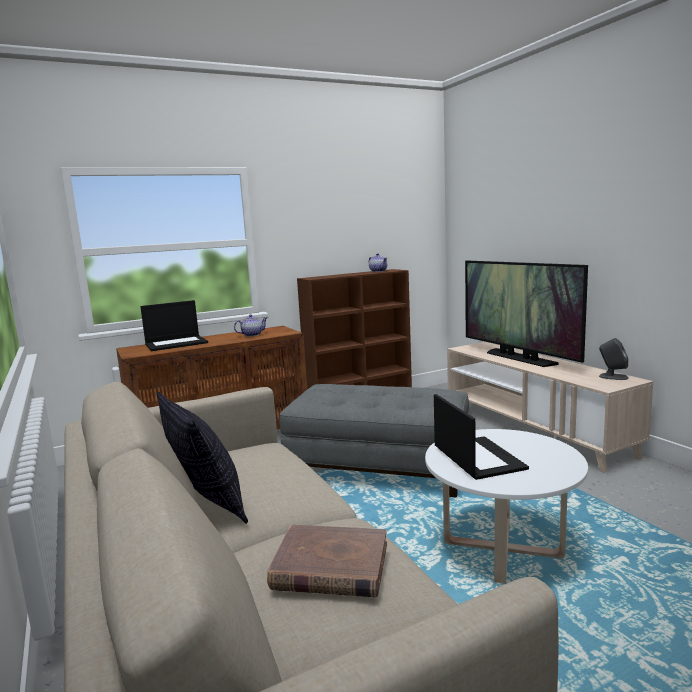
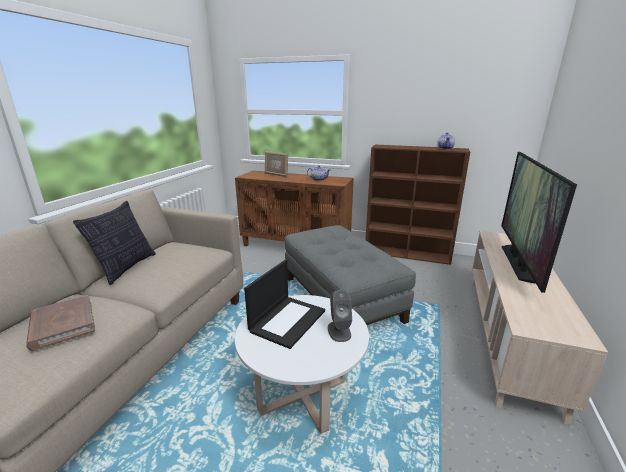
camera: 45 degrees right, 10 degrees up
laptop [140,300,208,351] -> picture frame [265,151,288,177]
grey speaker [599,338,628,380] -> grey speaker moved to [328,290,352,342]

